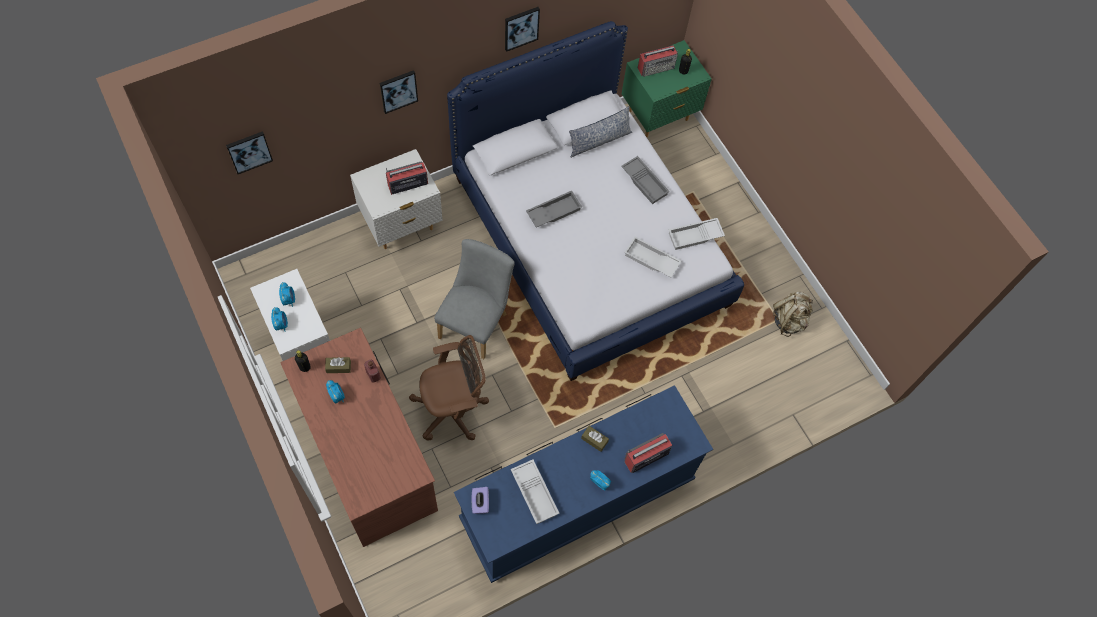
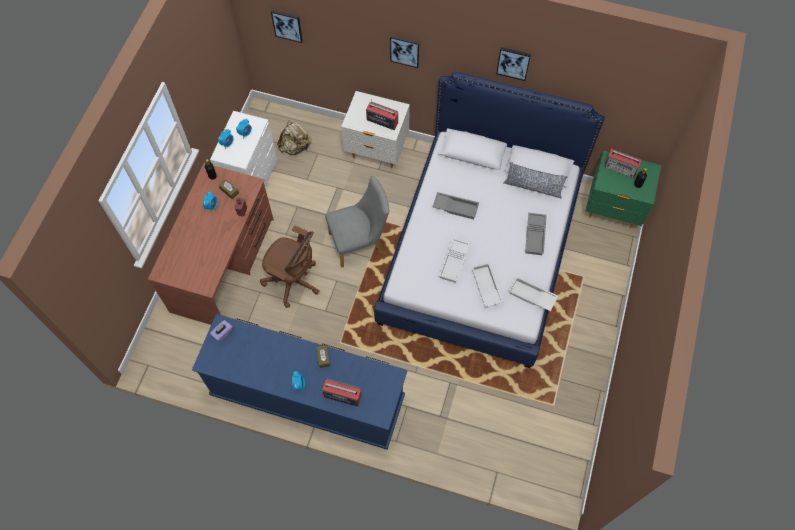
camera: 50 degrees right, 0 degrees up
white tray [511,460,559,524] -> white tray moved to [439,238,470,283]
beige backpack [773,292,813,337] -> beige backpack moved to [277,121,311,155]

